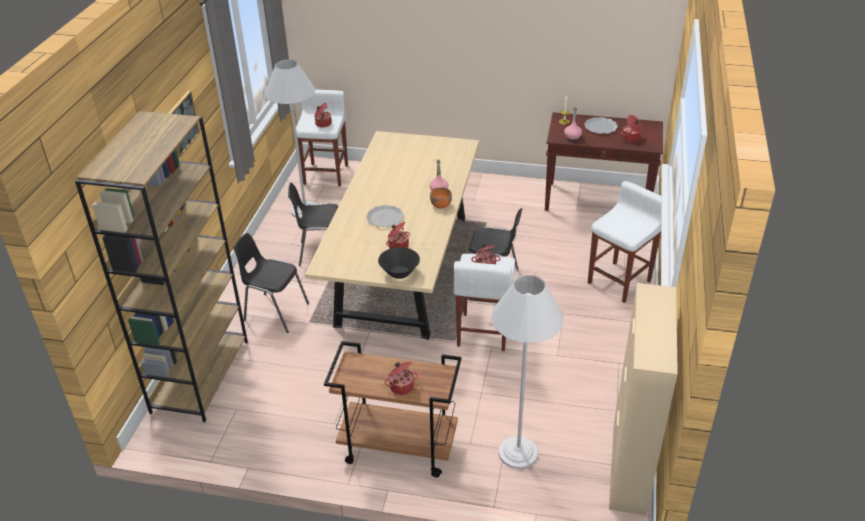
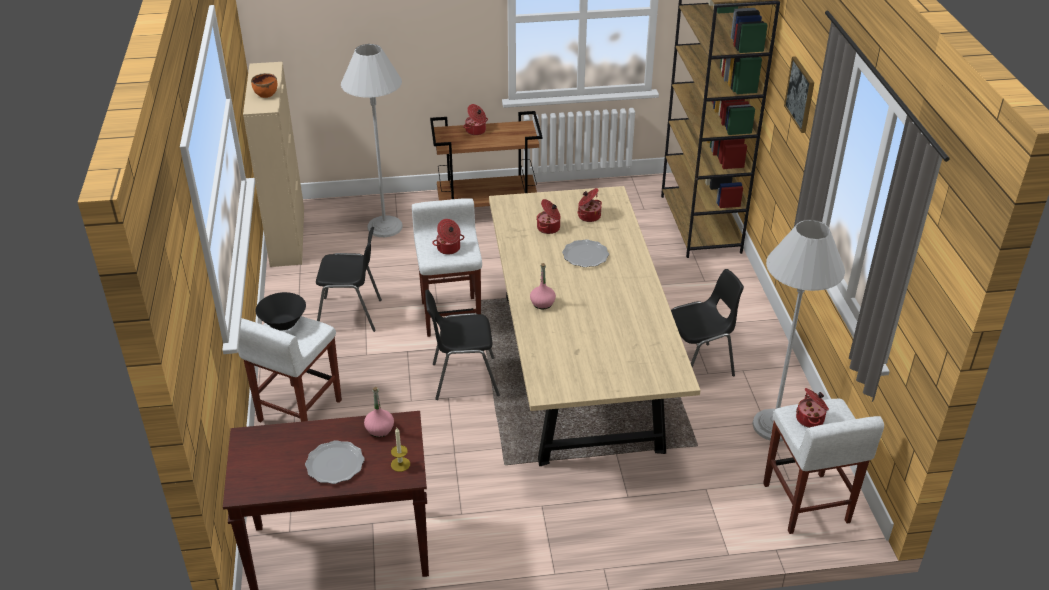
camera: 160 degrees right, 0 degrees up
black chair [233,233,309,333] -> black chair moved to [316,227,382,332]
black bowl [378,247,420,279] -> black bowl moved to [255,292,306,330]
orange bowl [430,187,452,209] -> orange bowl moved to [251,73,278,98]
cooking pot [621,115,643,142] -> cooking pot moved to [577,188,602,222]

